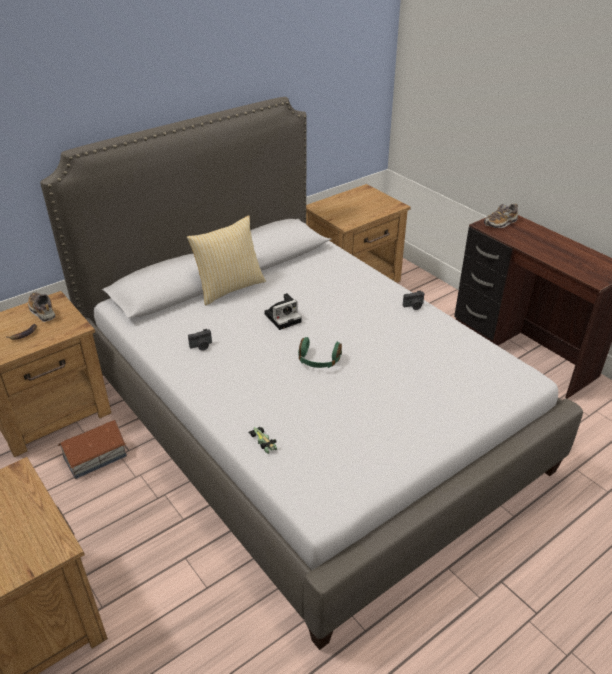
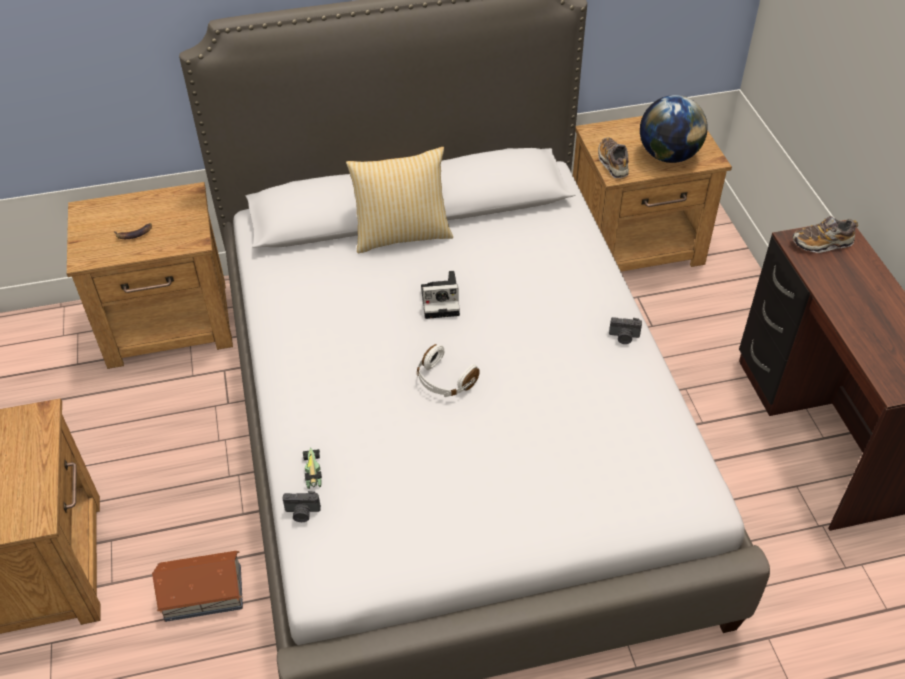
camera: 25 degrees right, 10 degrees up
shoe [28,292,56,322] -> shoe moved to [598,137,629,178]
toy house [58,420,127,479] -> toy house moved to [152,551,243,622]
camera [188,329,212,351] -> camera moved to [283,491,321,522]
green headphones [298,337,342,368] -> white headphones [417,344,480,397]
none -> globe [640,95,708,163]

